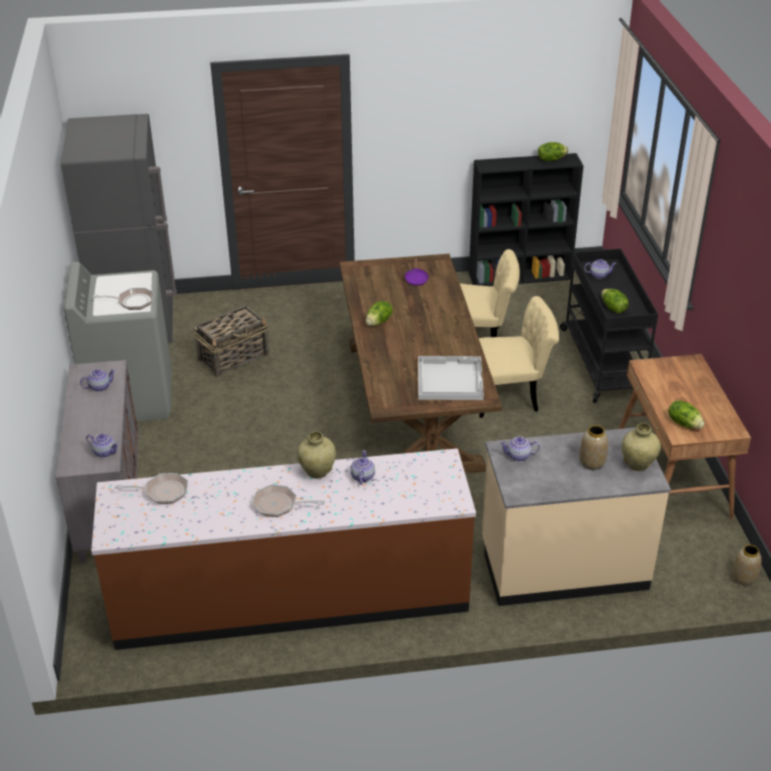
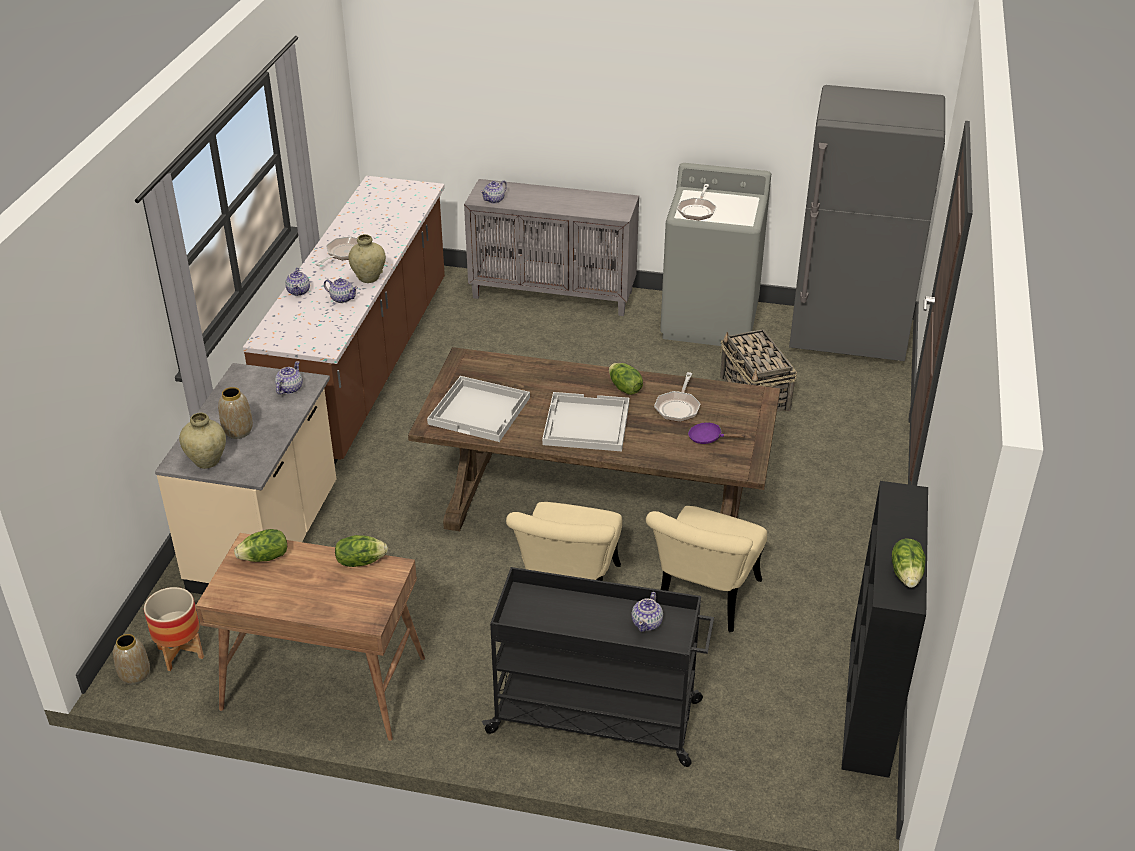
camera: 110 degrees right, 0 degrees up
teapot [80,369,116,392] -> teapot moved to [285,268,310,296]
frying pan [115,473,188,504] -> frying pan moved to [654,372,701,422]
lettuce [602,289,629,313] -> lettuce moved to [335,535,388,567]
none -> planter [144,587,204,671]
none -> white tray [542,392,629,451]

